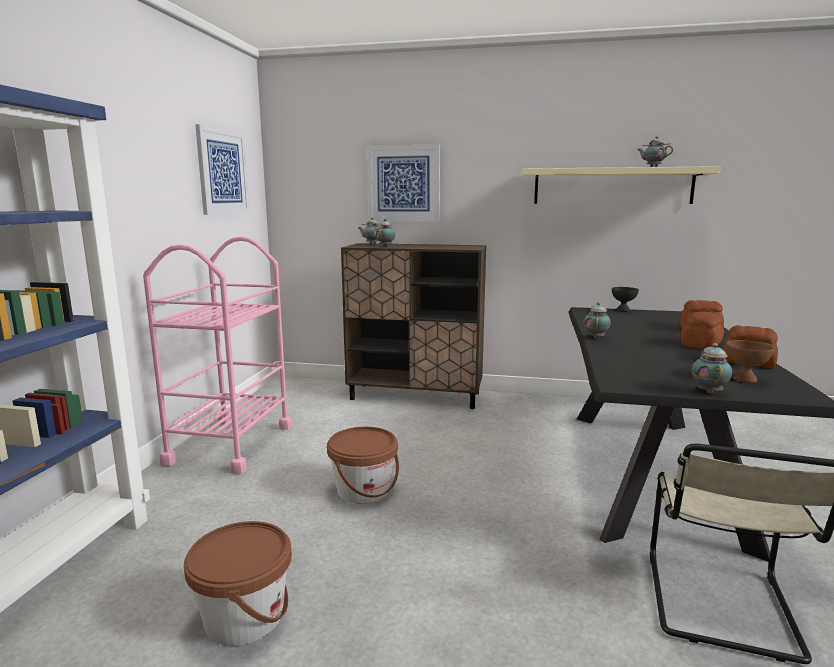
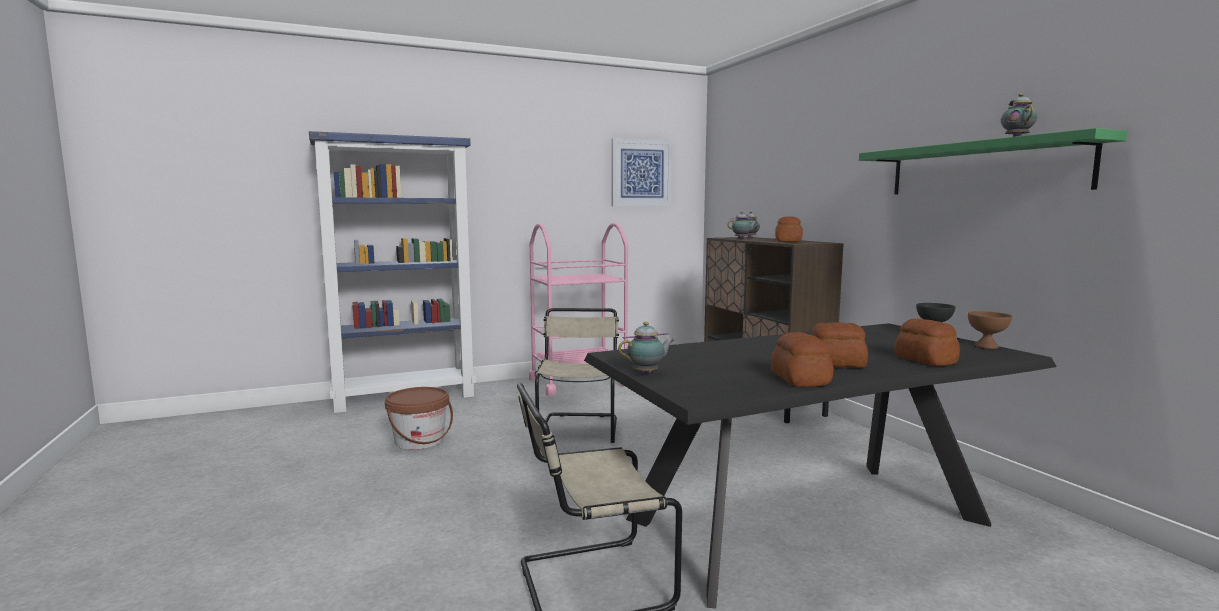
camera: 55 degrees right, 5 degrees down
brown bucket [327,427,399,504] -> beige chair [535,308,619,443]
picture [367,144,440,221] -> none
beige shelf [522,166,721,204] -> green shelf [859,128,1127,195]
teapot [583,302,611,339] -> none
brown bowl [726,340,774,383] -> brown bowl moved to [968,311,1012,349]
none -> bread [775,216,803,242]

